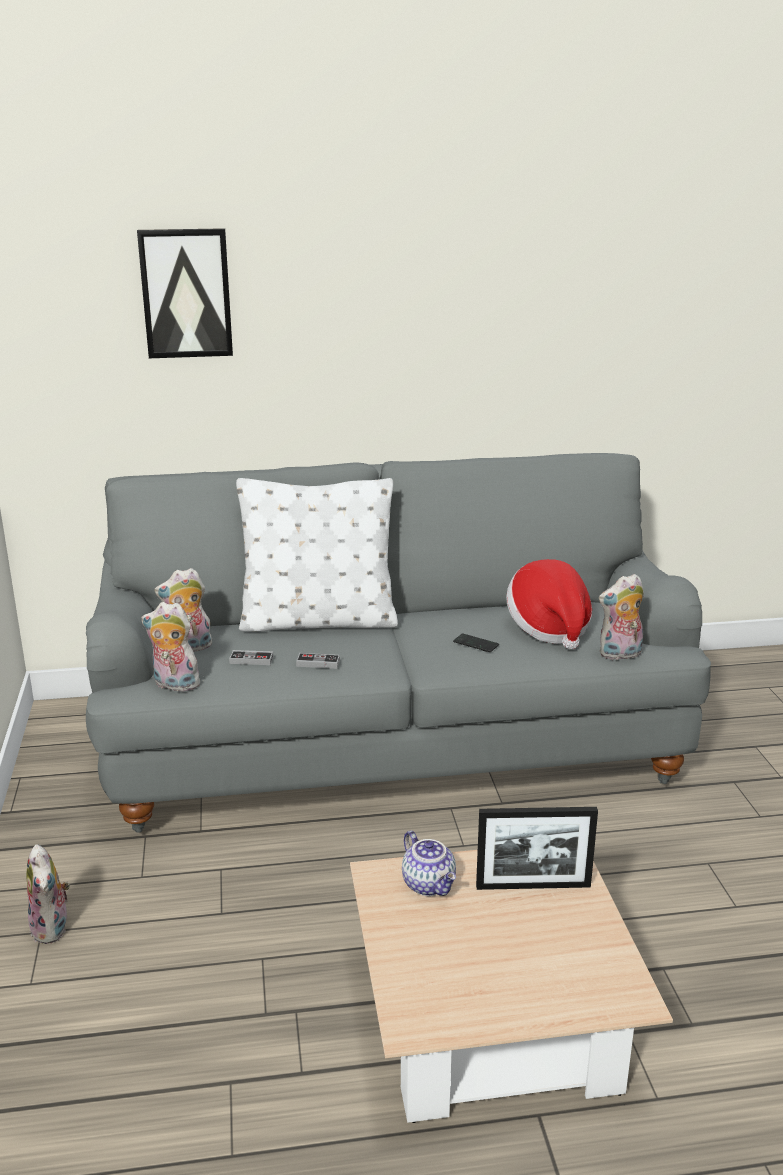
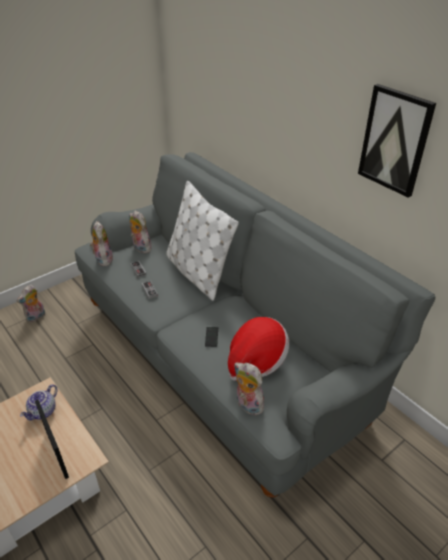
camera: 60 degrees right, 15 degrees up
picture [137,228,233,358] -> picture moved to [358,84,436,198]

